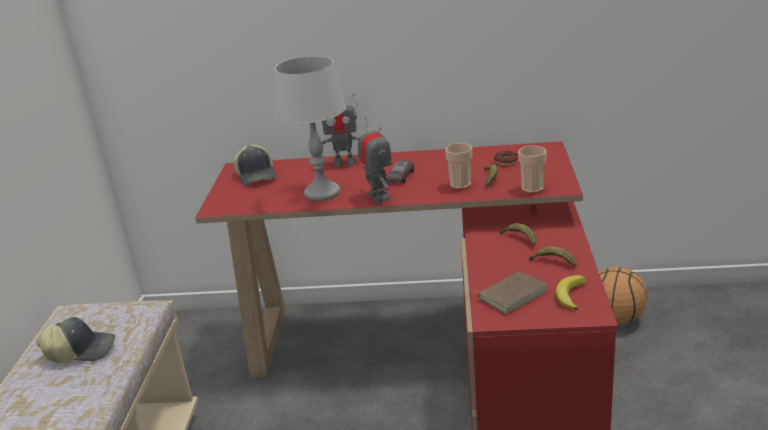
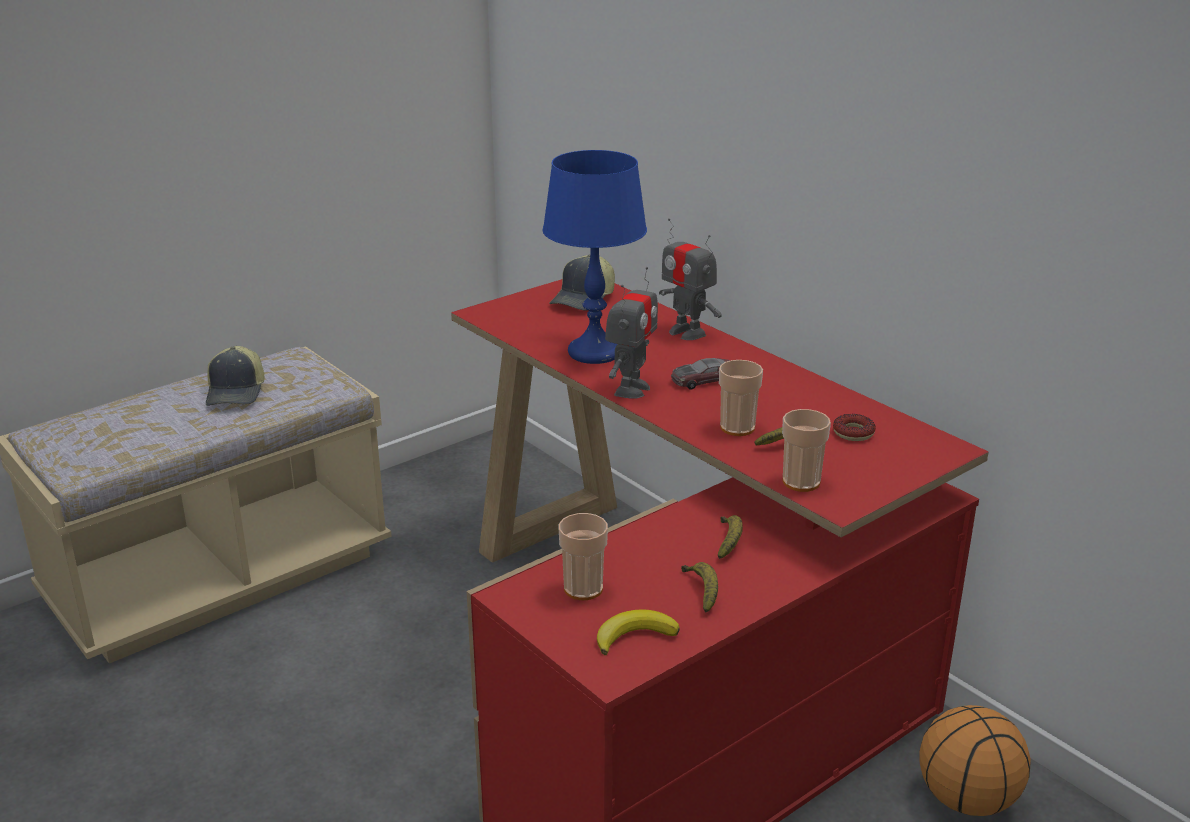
camera: 45 degrees right, 0 degrees up
cap [36,317,115,363] -> cap turned 45 degrees clockwise [206,346,264,406]
grey table lamp [275,56,346,201] -> blue table lamp [542,150,647,364]
brown book [470,271,547,314] -> cup [559,513,608,600]

